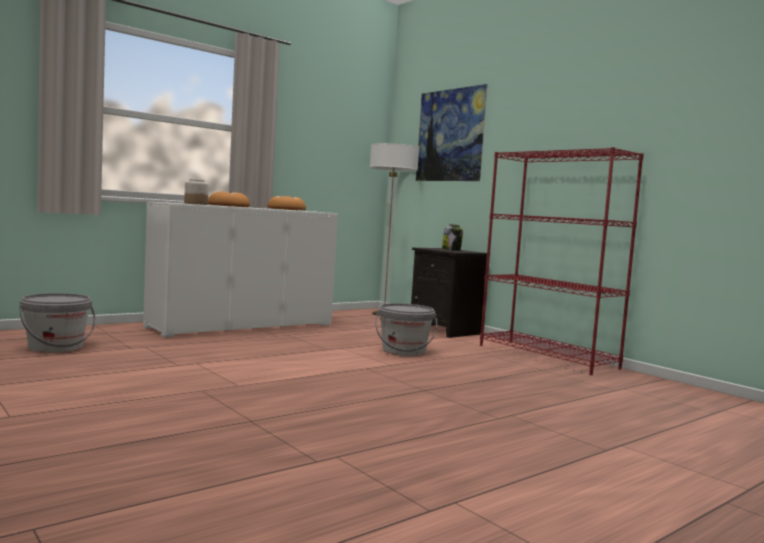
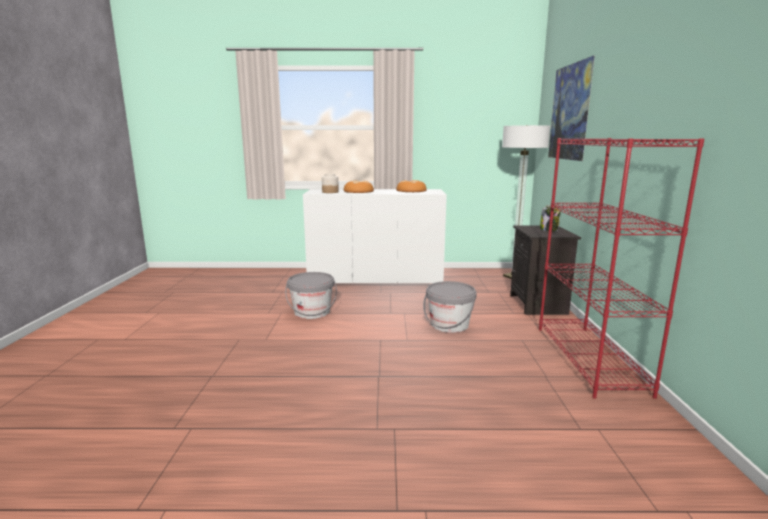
camera: 40 degrees right, 10 degrees up
grey bucket [20,293,96,353] -> grey bucket moved to [285,272,337,319]

